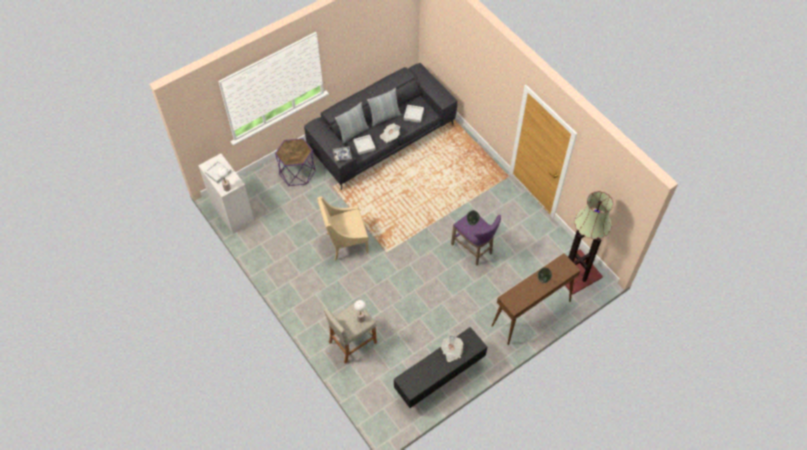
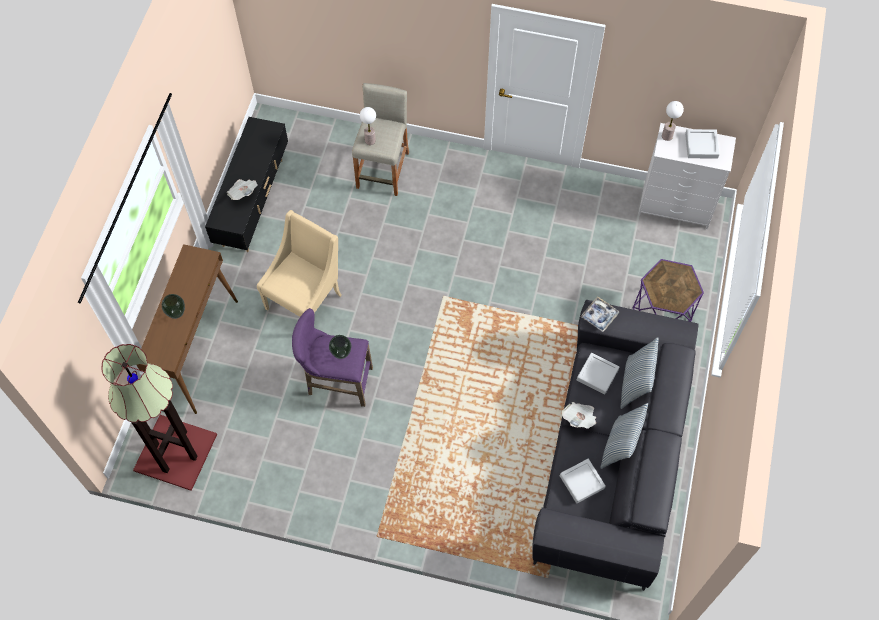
camera: 140 degrees right, 5 degrees up
beige armchair [317,196,369,261] -> beige armchair moved to [257,210,342,317]

